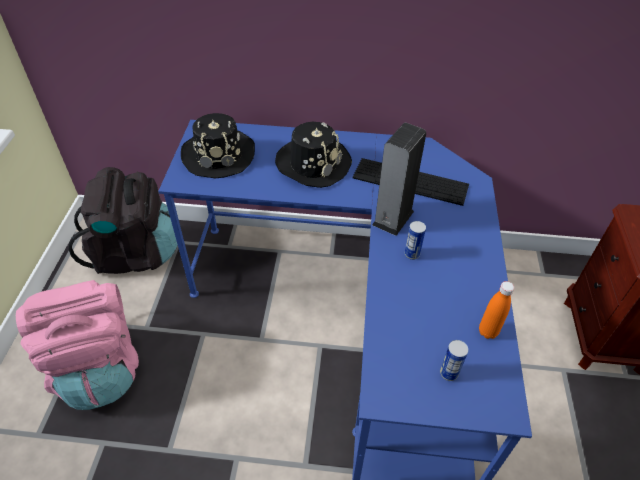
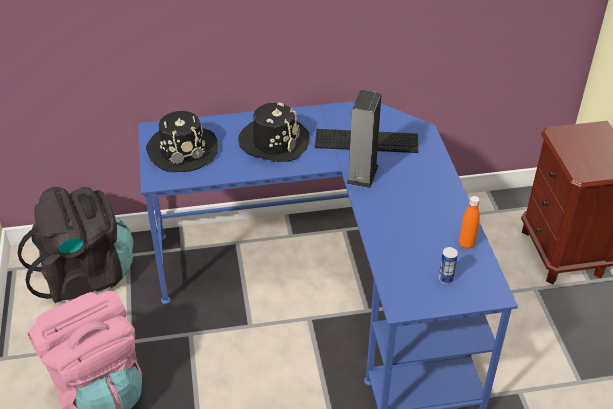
camera: 15 degrees left, 5 degrees down
can [405,221,426,260] -> none

